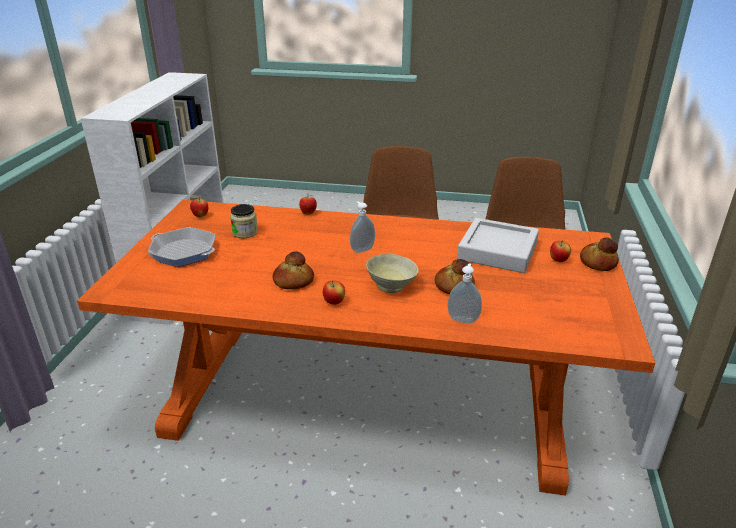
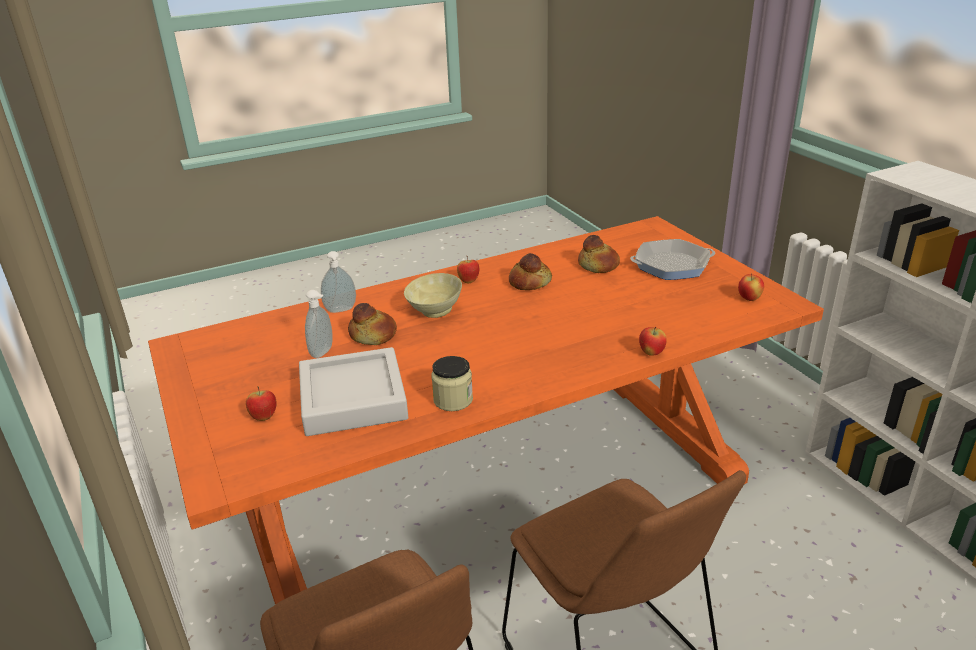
camera: 145 degrees right, 0 degrees up
jar [230,204,258,238] -> jar moved to [431,356,473,411]
soap dispenser [350,201,375,253] -> soap dispenser moved to [305,290,333,358]
bread [580,238,619,271] -> bread moved to [578,235,620,273]

